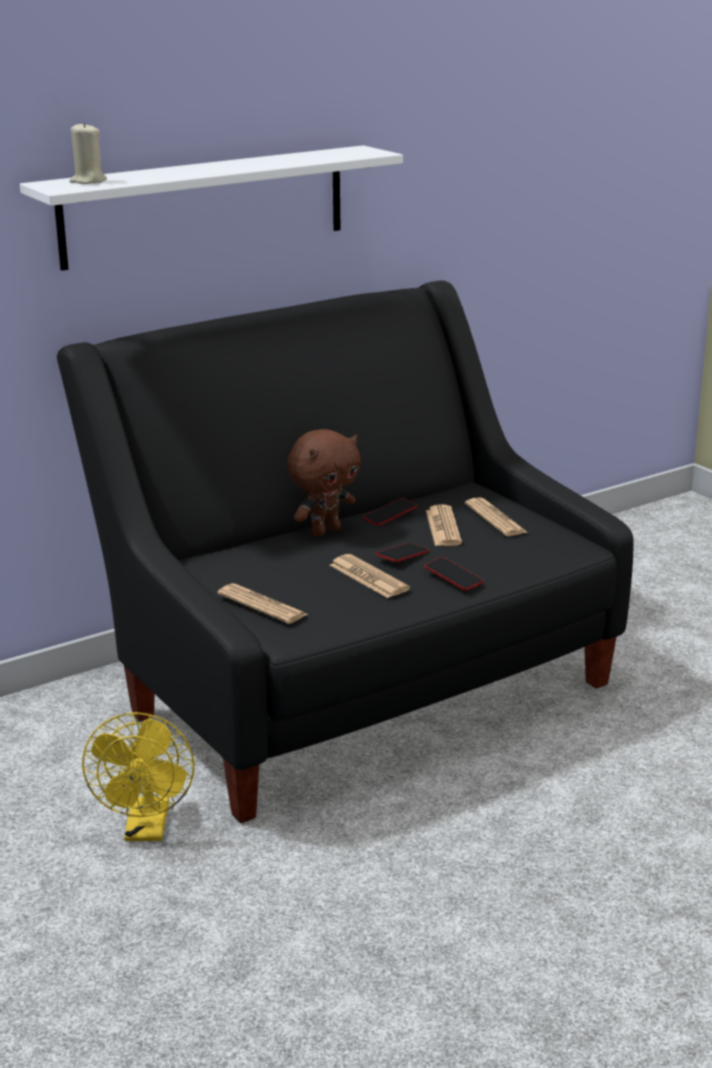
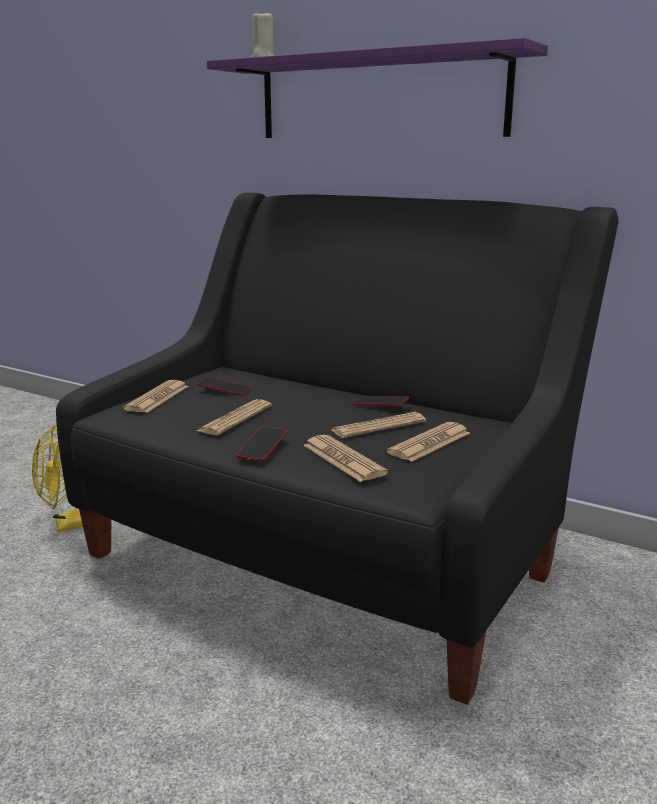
camera: 65 degrees right, 5 degrees down
white shelf [20,145,403,271] -> purple shelf [207,37,548,138]
brown plush toy [287,429,361,537] -> none
phone [376,543,429,562] -> phone moved to [197,377,251,396]
none -> newspaper [303,435,388,482]

